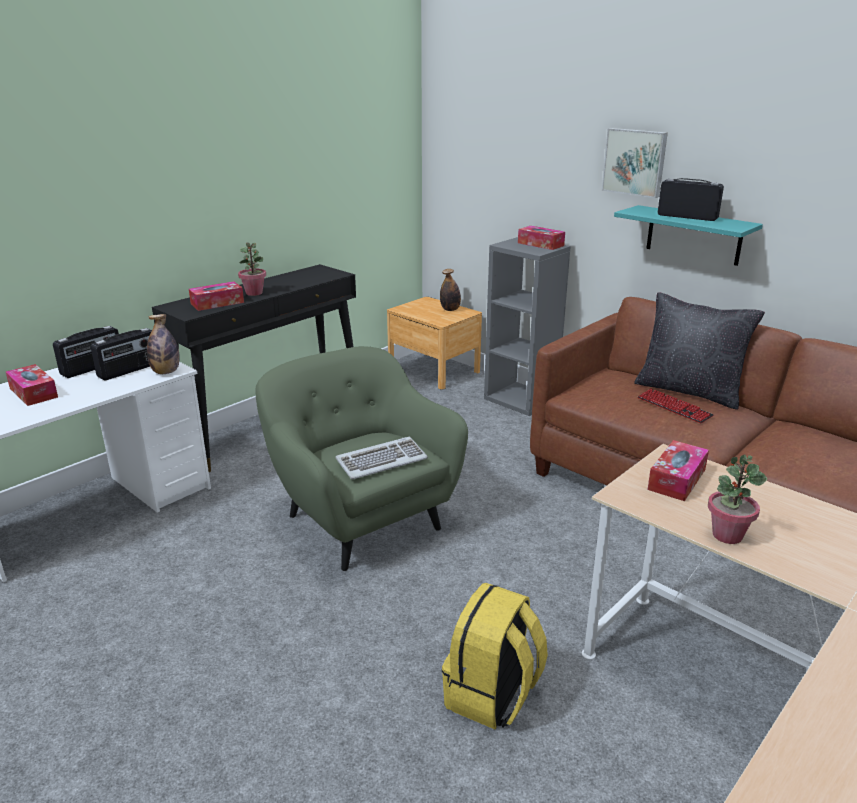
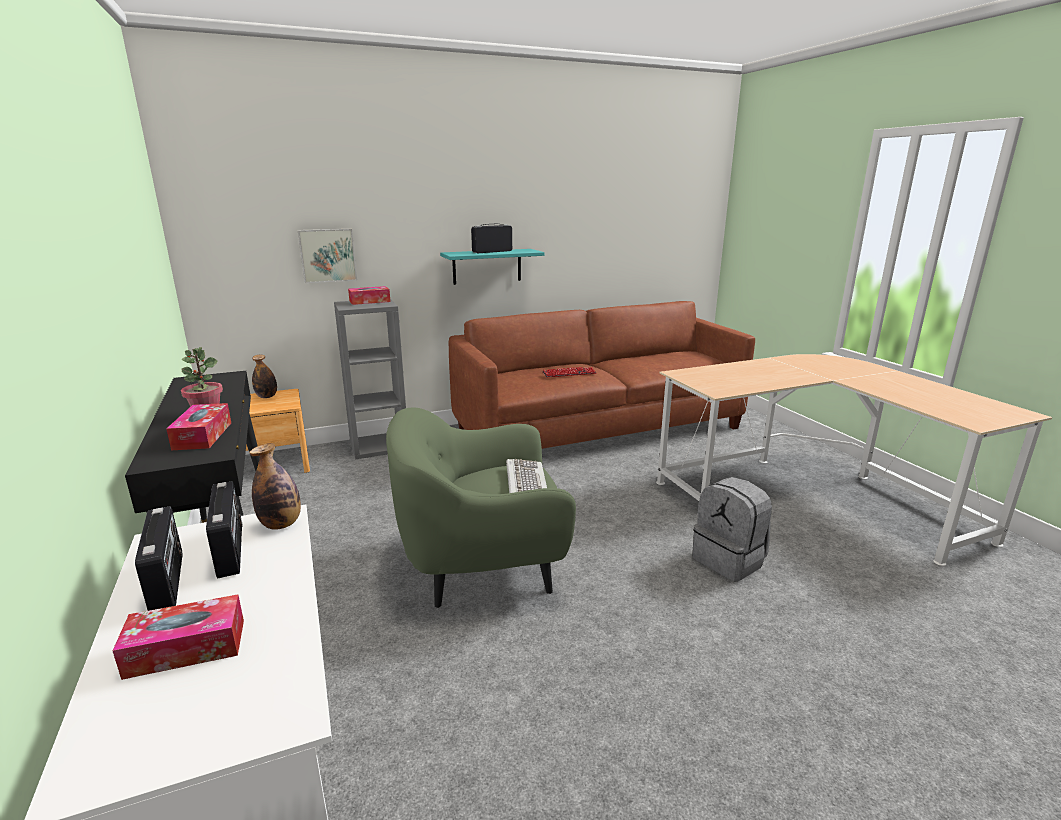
camera: 65 degrees left, 5 degrees down
yellow backpack [442,583,548,729] -> grey backpack [692,477,772,582]
picture [602,128,668,198] -> picture moved to [298,229,357,283]
black pillow [634,292,765,410] -> none
tissue box [647,440,709,501] -> none
potted plant [708,455,767,544] -> none

